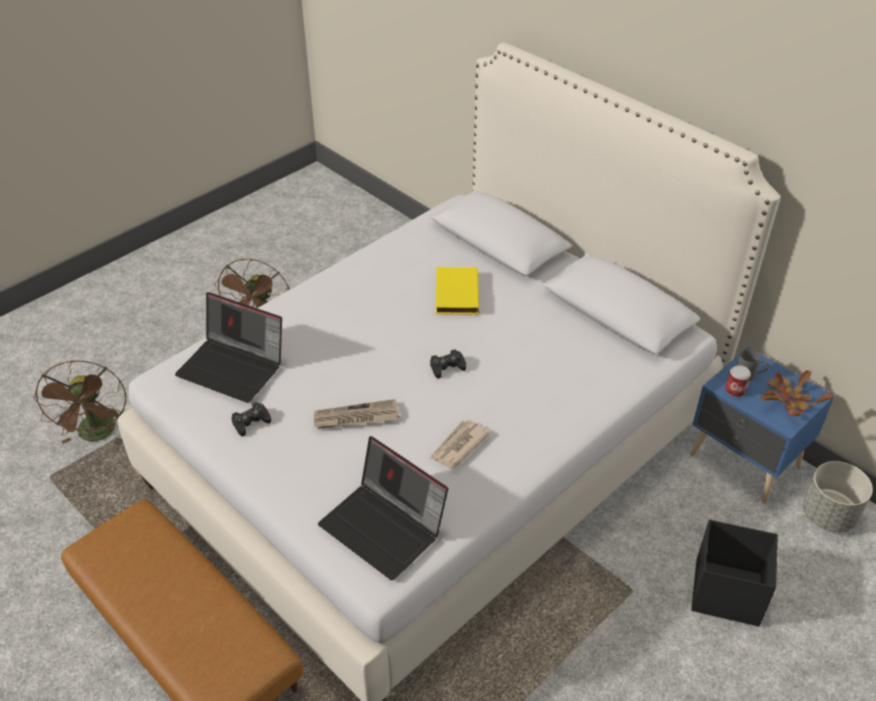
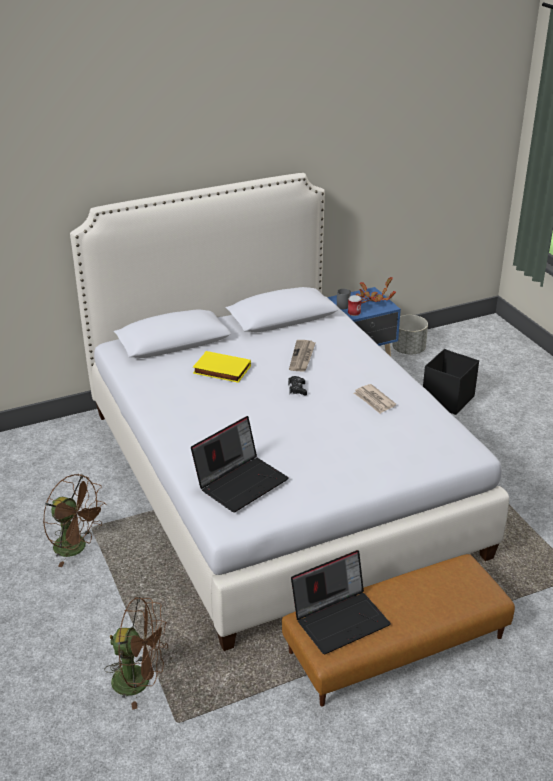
camera: 70 degrees left, 10 degrees down
black game controller [231,402,271,436] -> none
newspaper [314,399,400,429] -> newspaper moved to [289,340,316,372]
laptop [318,436,448,581] -> laptop moved to [291,550,391,654]

